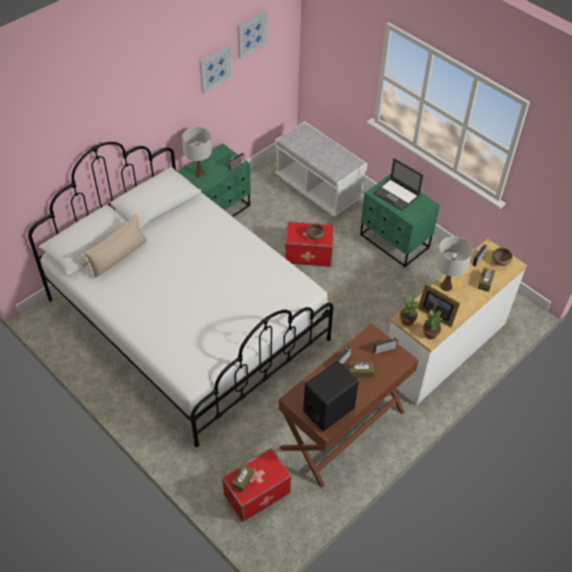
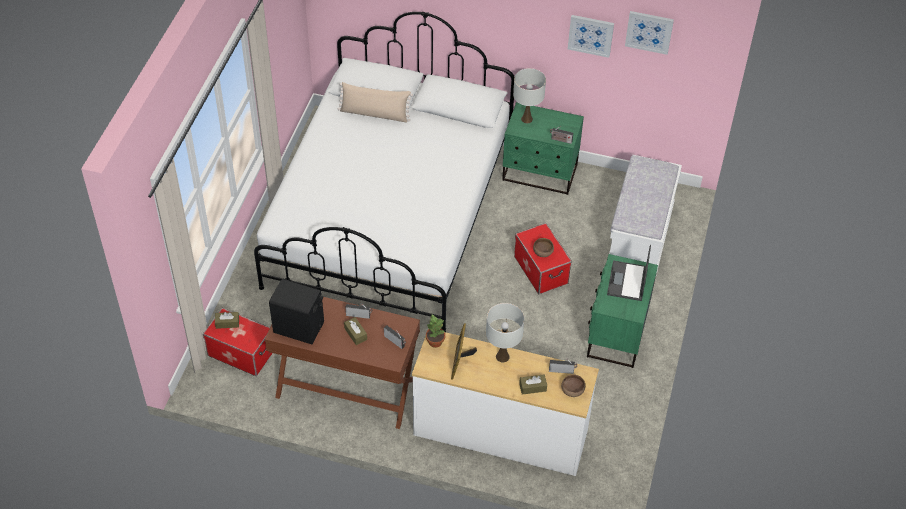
camera: 60 degrees right, 0 degrees up
potted plant [423,310,443,339] -> none

